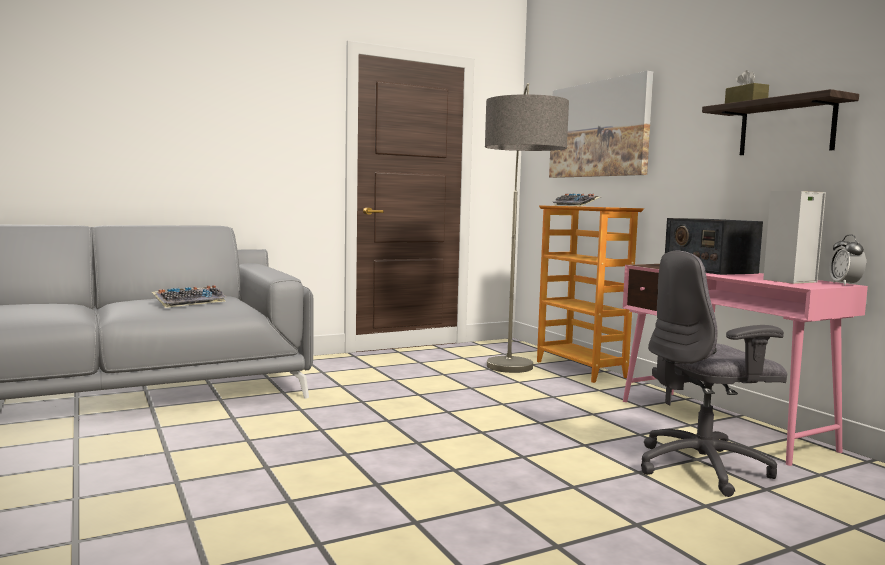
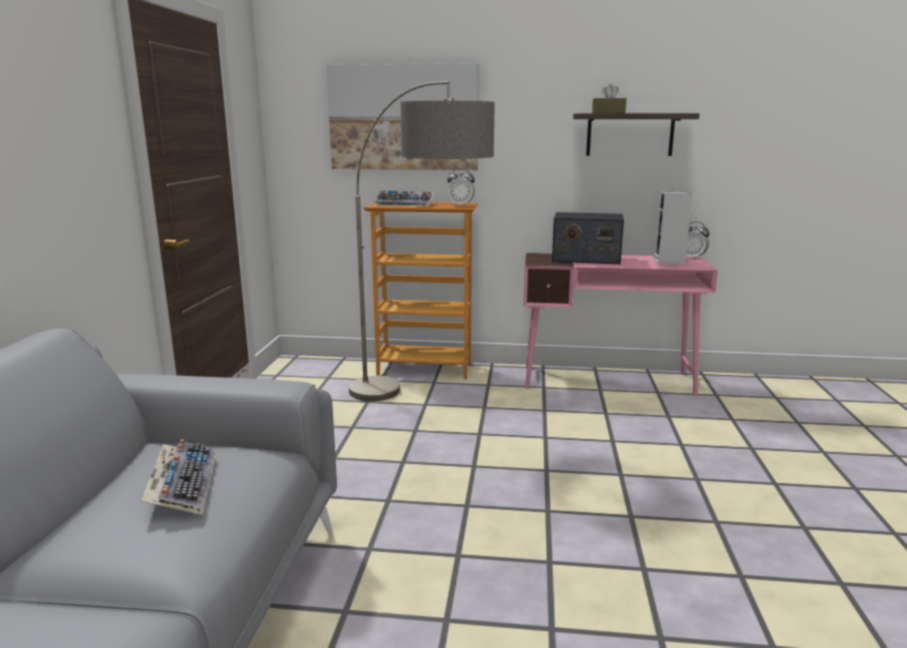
camera: 55 degrees left, 10 degrees up
grey office chair [641,250,787,497] -> none
none -> alarm clock [447,168,475,206]

